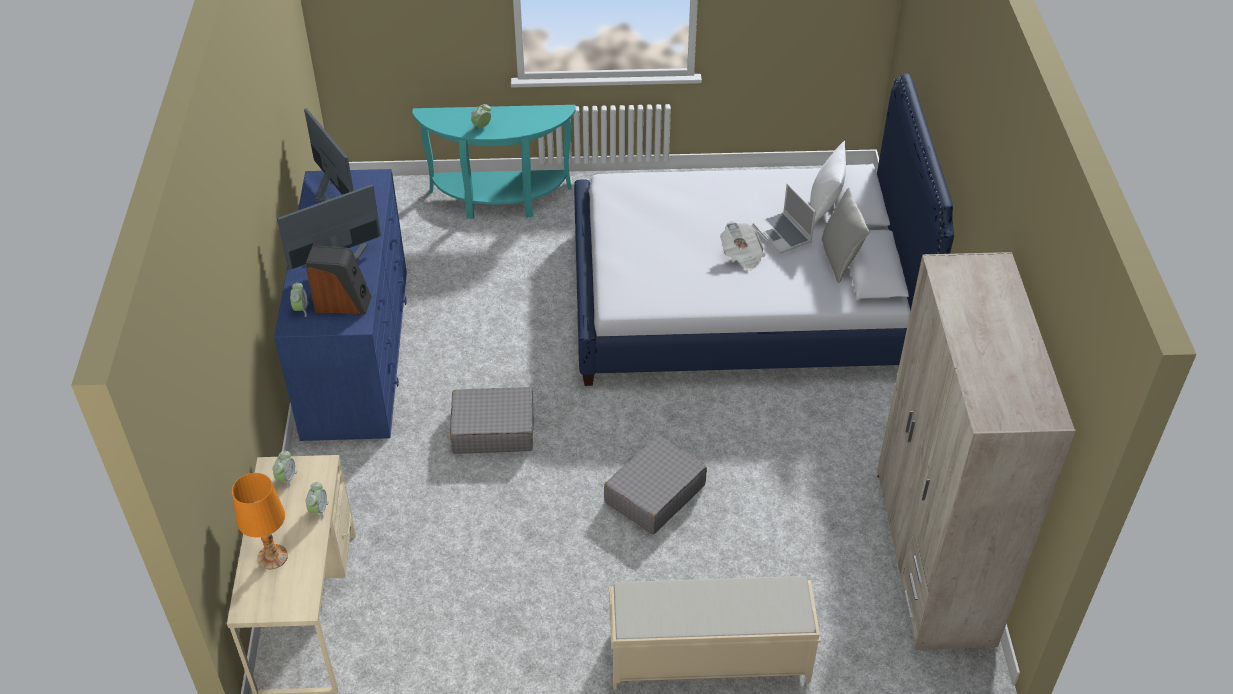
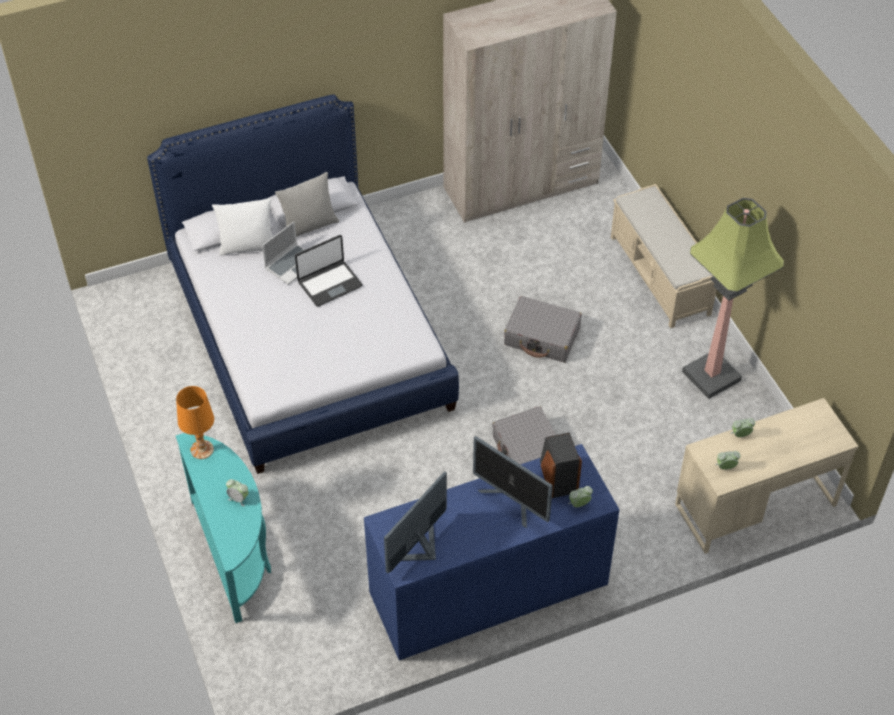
camera: 110 degrees left, 5 degrees up
orange table lamp [232,473,288,569] -> orange table lamp moved to [176,386,214,459]
newspaper [720,221,765,271] -> laptop [295,235,362,307]
none -> floor lamp [682,198,784,399]

